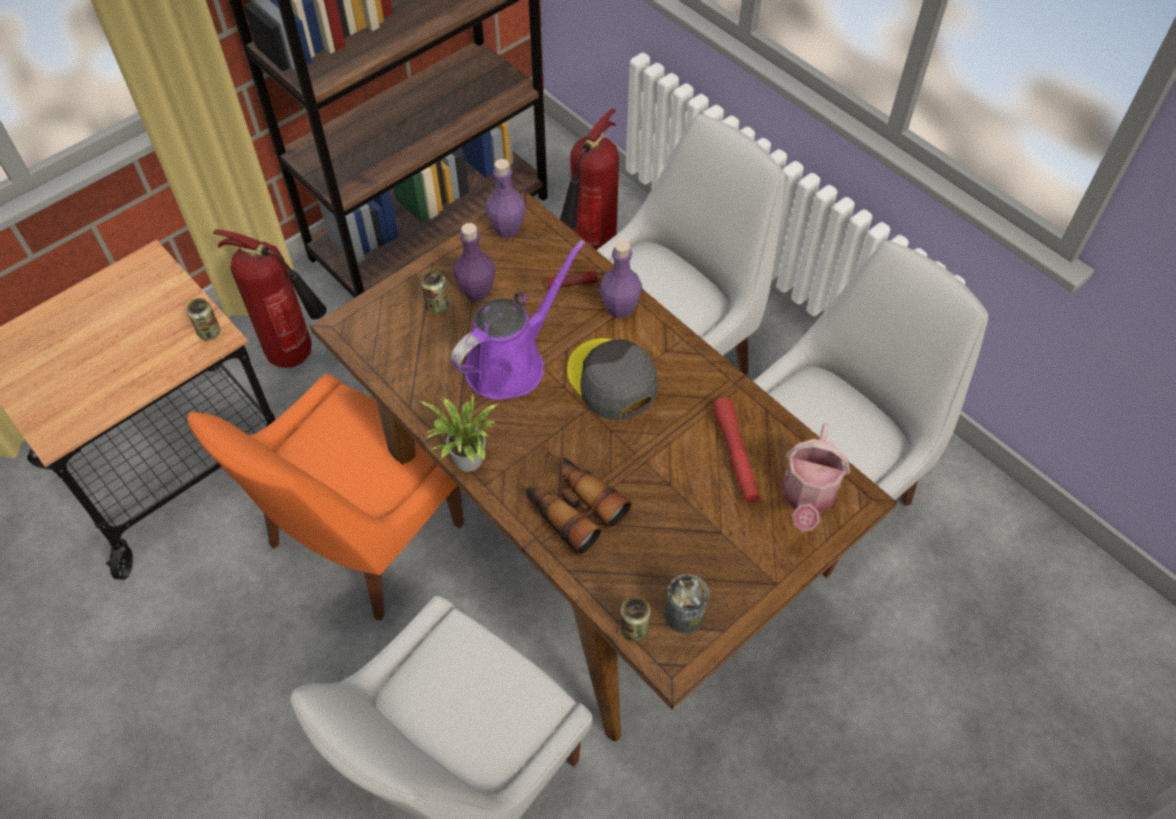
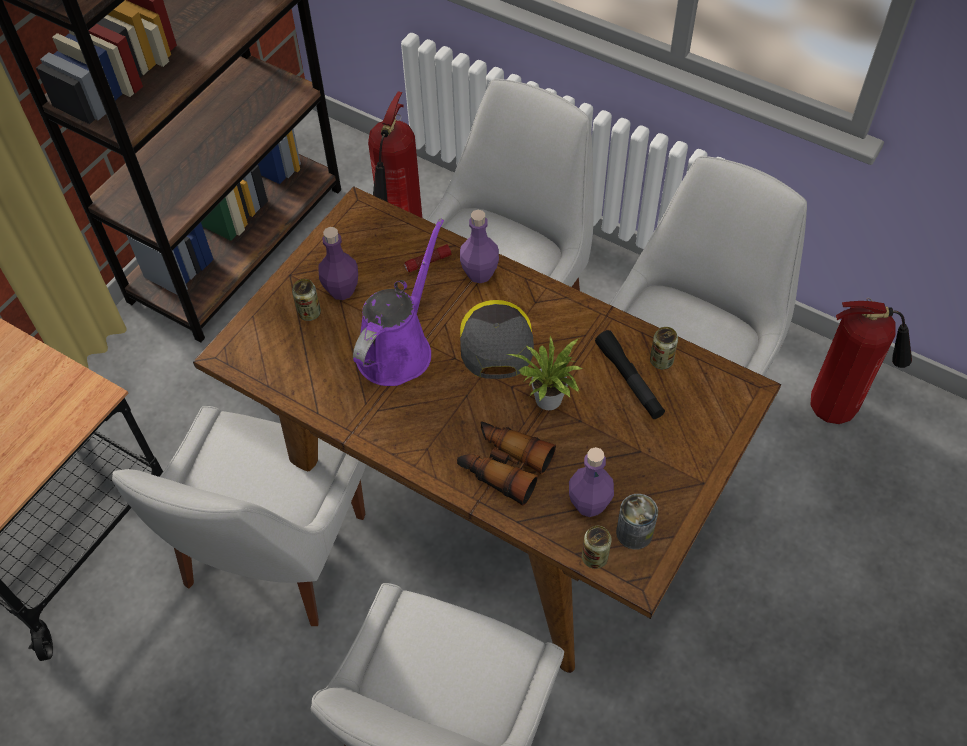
camera: 15 degrees left, 0 degrees up
can [187,298,221,340] -> can moved to [650,327,678,369]
orange chair [187,374,464,621] -> white chair [112,406,365,626]
fire extinguisher [213,229,327,368] -> fire extinguisher moved to [810,298,912,424]
potted plant [419,394,498,472] -> potted plant moved to [507,336,582,410]
purple bottle [485,159,526,237] -> purple bottle moved to [569,447,614,517]
grey cap [567,338,658,421] -> grey cap turned 45 degrees clockwise [460,300,534,379]
red flashlight [712,398,760,503] -> black flashlight [595,330,665,419]
watering can [781,423,850,532] -> none

